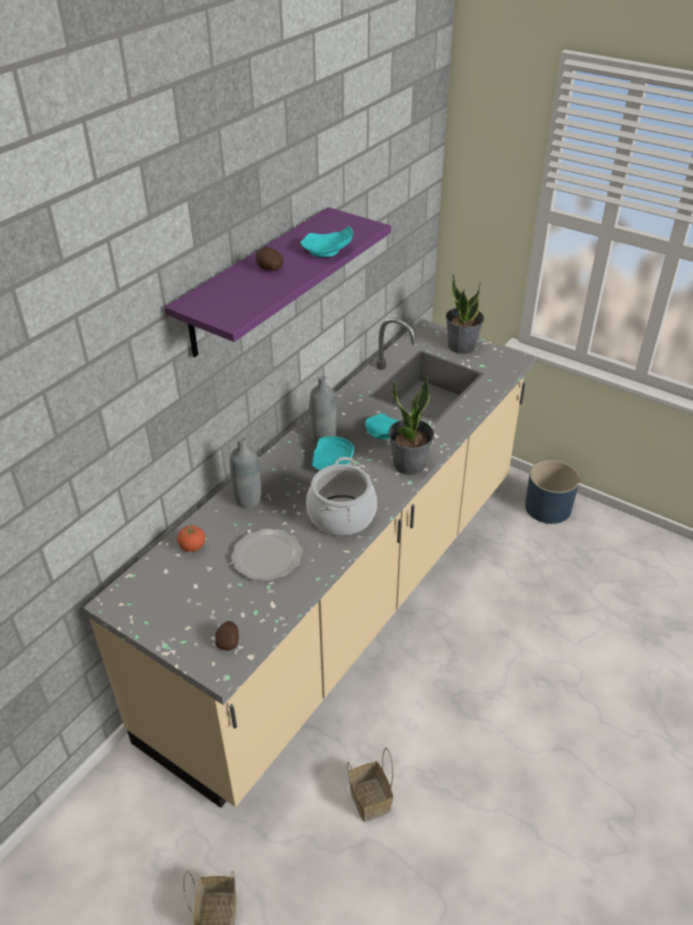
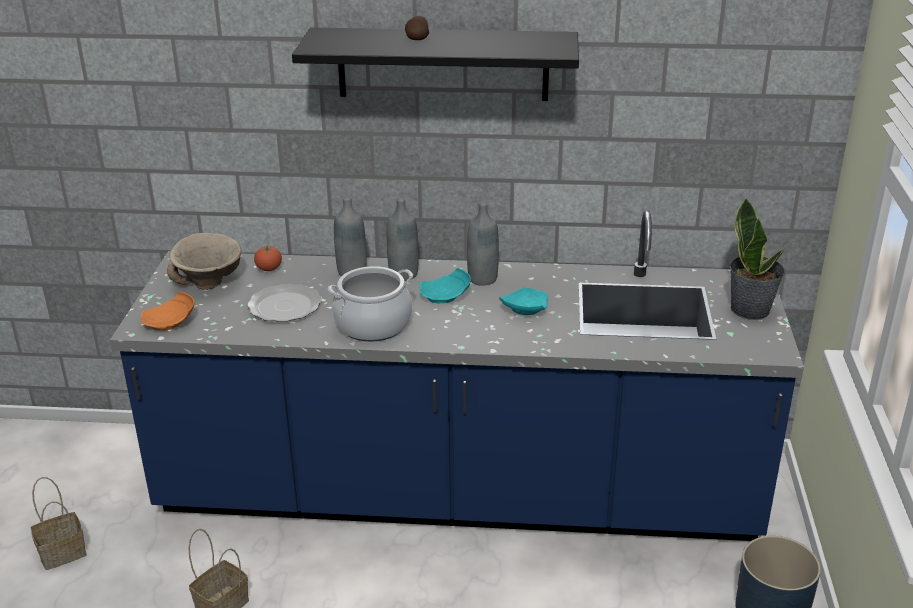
camera: 60 degrees right, 10 degrees down
beige counter [83,318,536,808] -> blue counter [110,210,804,541]
purple shelf [165,207,391,357] -> black shelf [292,27,579,101]
potato [215,621,239,651] -> orange plate [141,292,194,331]
turquoise plate [300,226,353,257] -> none
potted plant [388,375,434,475] -> none
none -> beige bowl [167,233,242,290]
none -> grey bottle [387,198,419,281]

